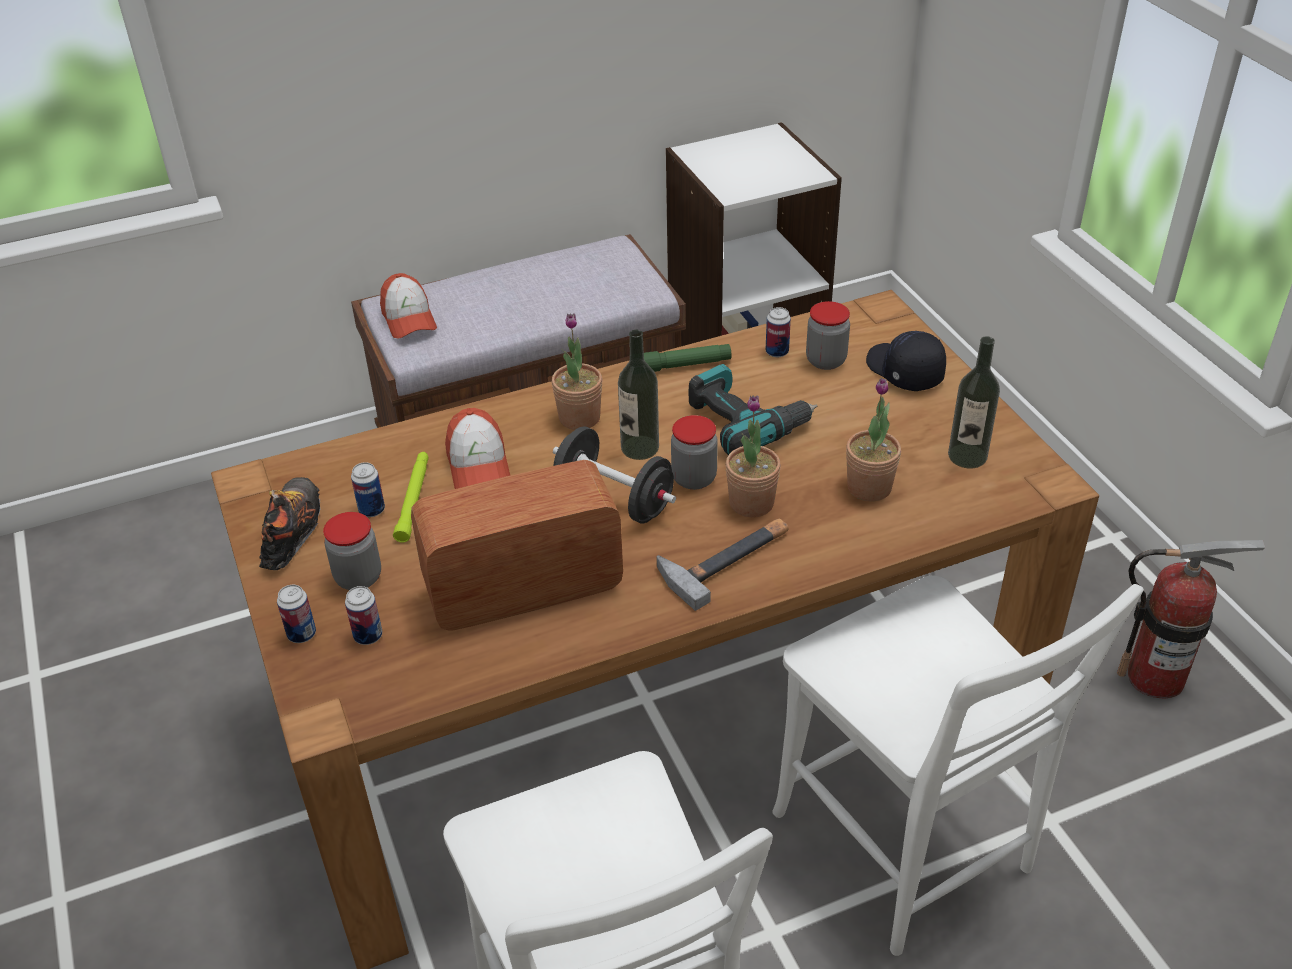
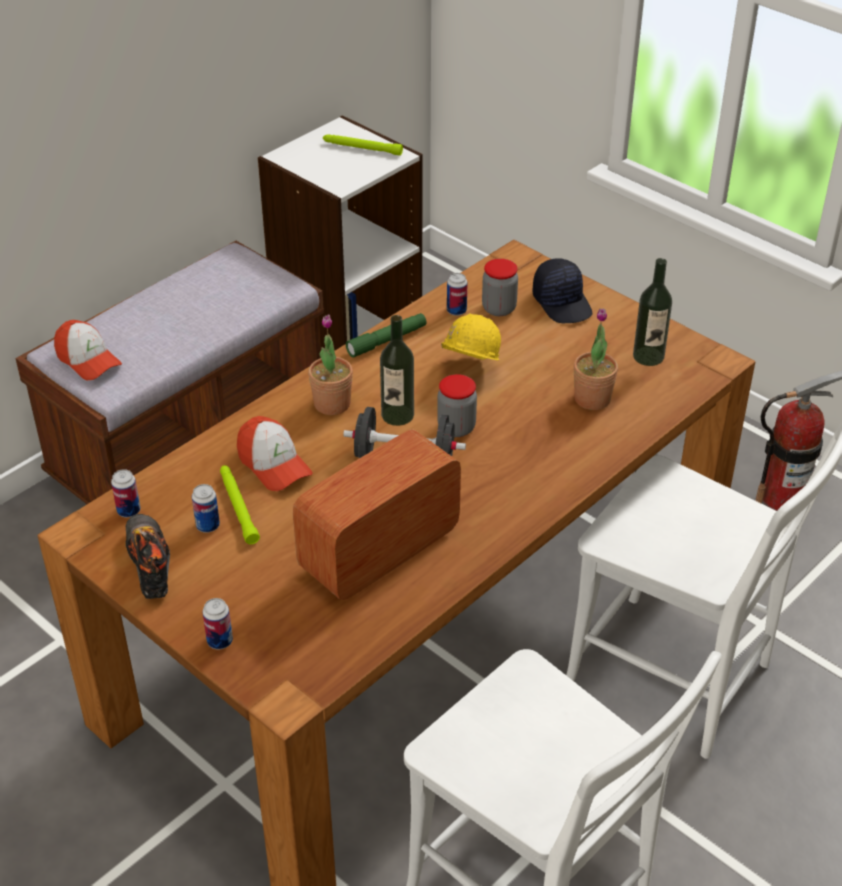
camera: 25 degrees left, 0 degrees up
jar [323,512,381,590] -> none
can [345,586,382,645] -> can moved to [111,469,141,518]
hammer [656,519,789,611] -> none
power drill [689,364,817,455] -> yellow hard hat [441,313,501,360]
potted plant [725,395,781,517] -> none
black cap [866,331,946,391] -> black cap turned 150 degrees counterclockwise [533,259,592,323]
none -> green flashlight [323,134,403,156]

